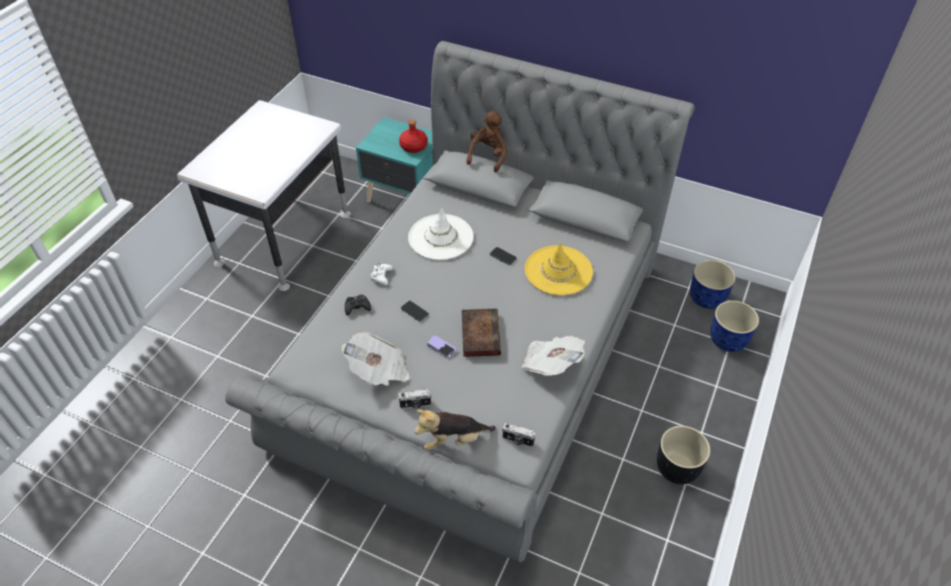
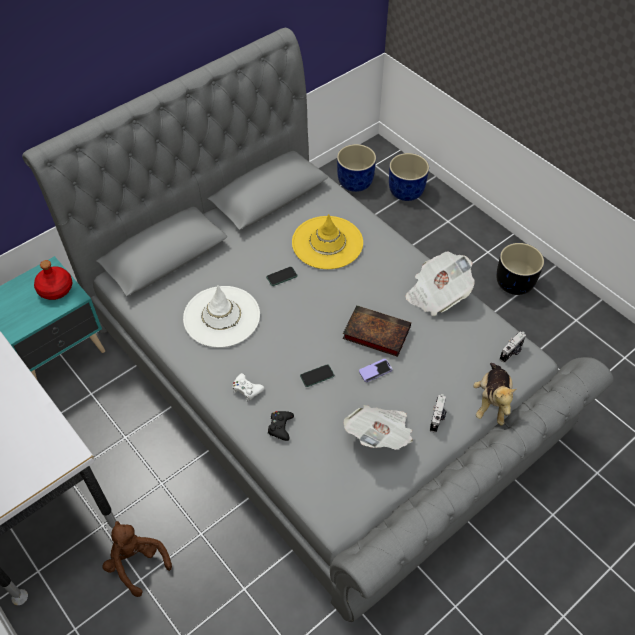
camera: 65 degrees left, 5 degrees up
brown plush toy [466,110,507,172] -> brown plush toy moved to [102,521,172,597]

